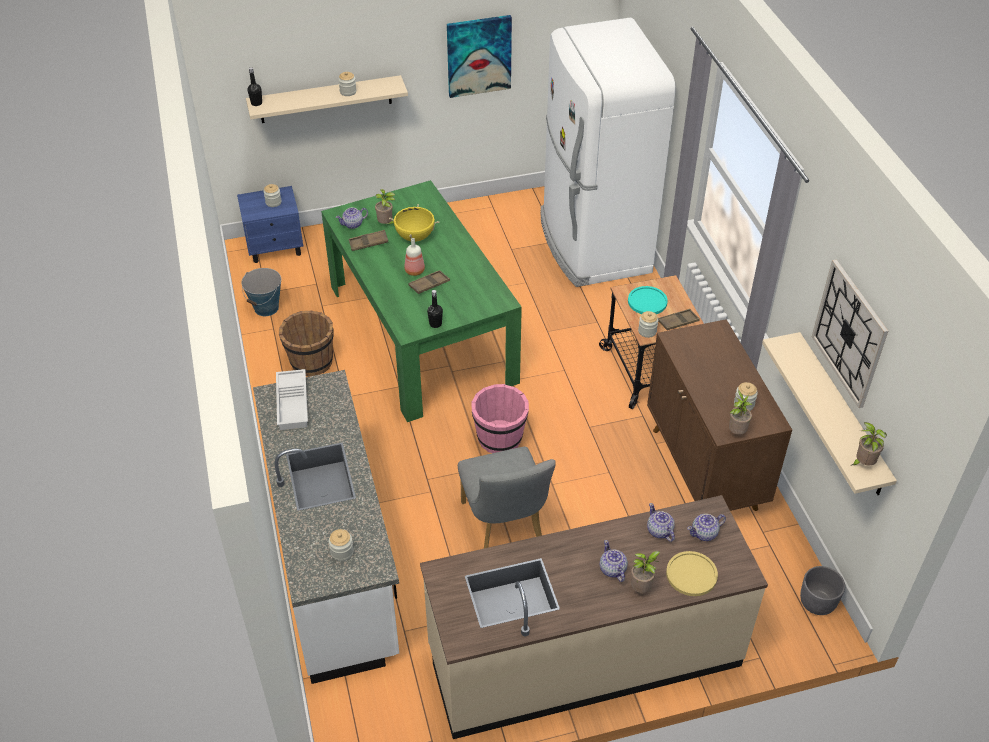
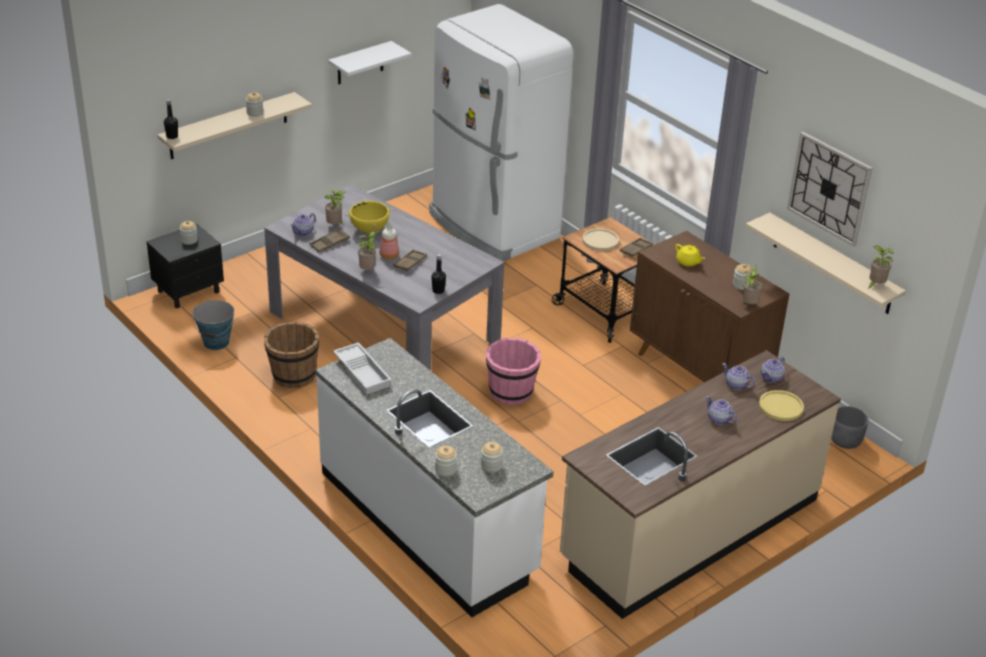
camera: 25 degrees left, 10 degrees down
blue nightstand [237,186,303,263] -> black nightstand [146,224,224,308]
green dining table [321,180,522,422] -> grey dining table [264,184,504,371]
picture [447,15,512,98] -> white shelf [328,41,412,84]
grey chair [458,447,556,548] -> none
turquoise plate [628,286,668,314] -> beige plate [582,228,619,251]
potted plant [631,551,661,593] -> potted plant moved to [358,232,377,270]
jar [638,311,658,338] -> jar moved to [435,445,457,476]
none -> yellow teapot [675,244,705,267]

